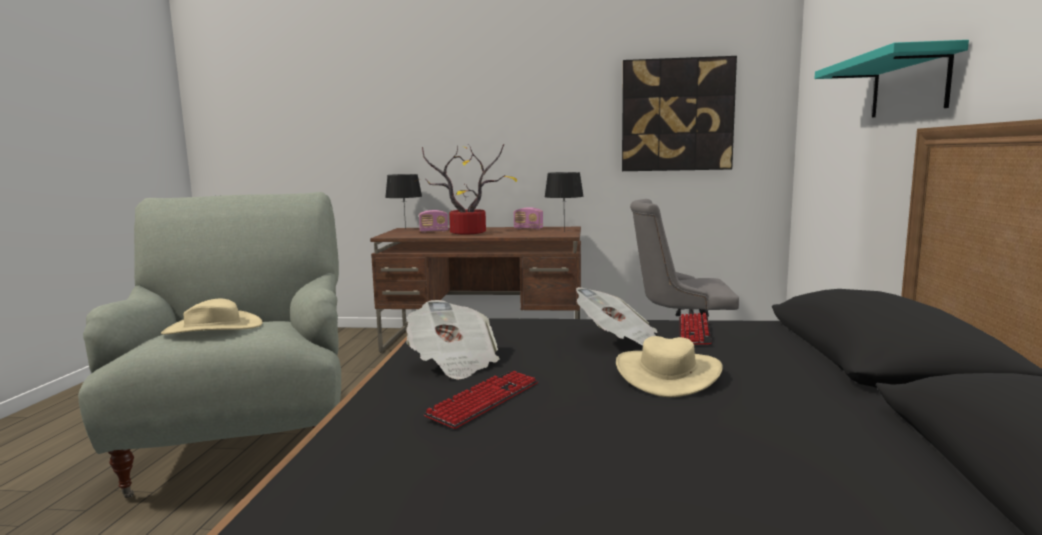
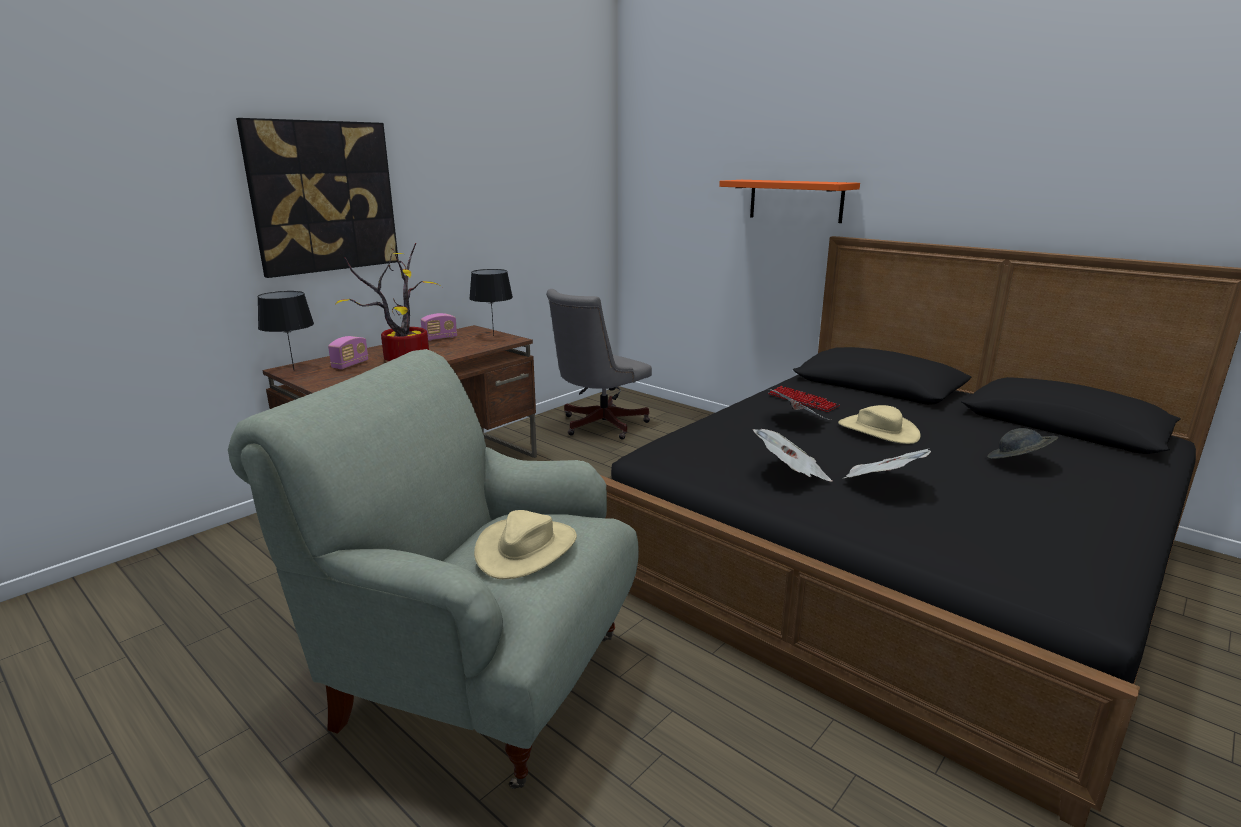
camera: 55 degrees left, 10 degrees up
keyboard [424,371,538,429] -> newspaper [844,449,931,478]
picture [622,56,737,171] -> picture moved to [236,118,399,278]
turquoise shelf [814,40,969,118] -> orange shelf [719,180,860,223]
none -> grey hat [987,428,1058,459]

